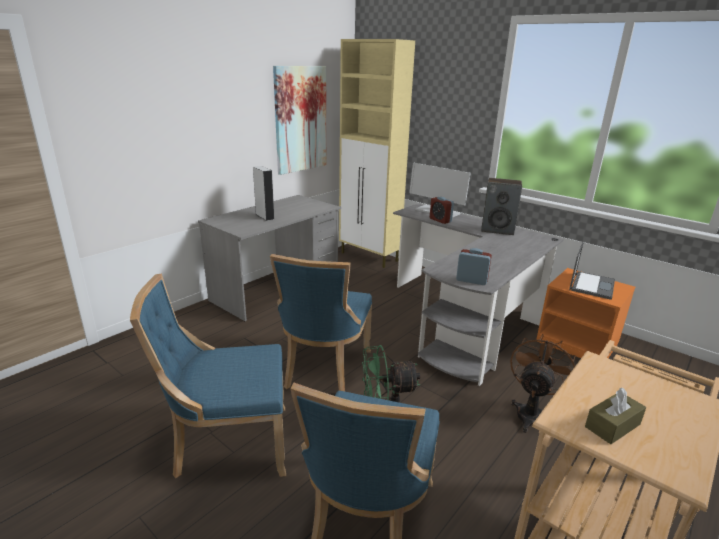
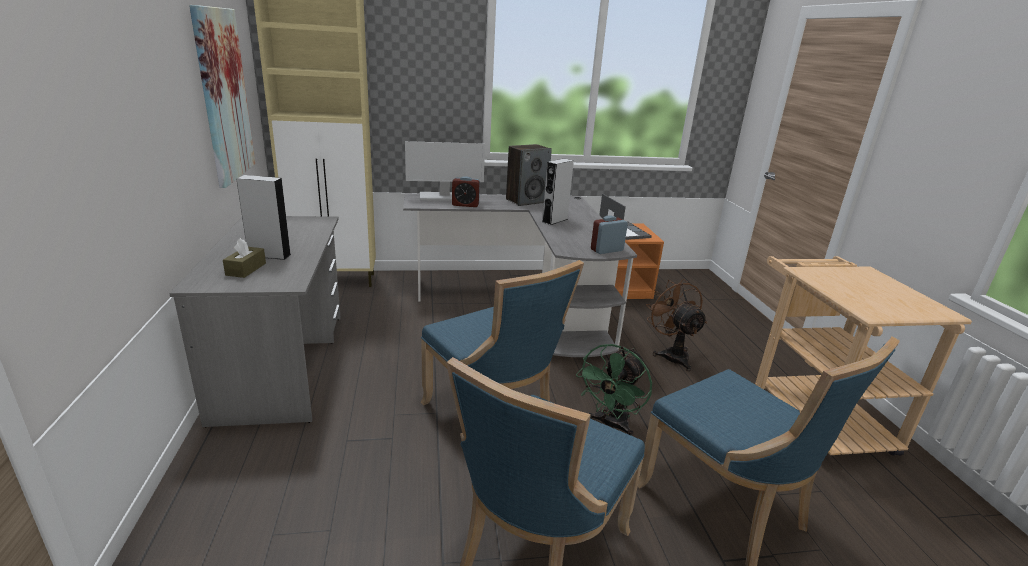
camera: 50 degrees left, 0 degrees up
brown tissue box [585,388,646,444] -> brown tissue box moved to [223,238,266,278]
none -> grey speaker [542,158,574,225]

